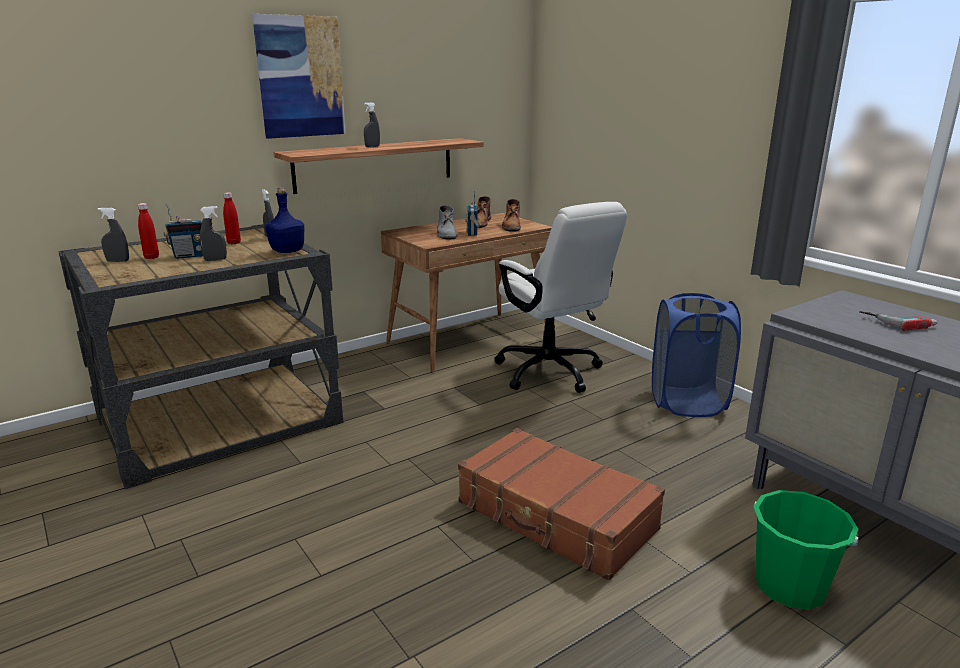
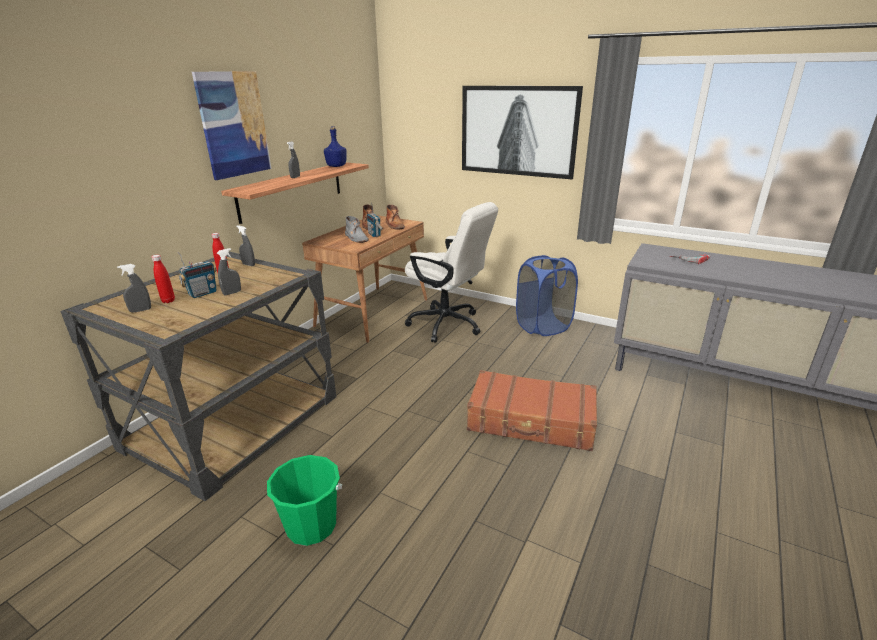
camera: 25 degrees left, 5 degrees up
blue bottle [265,187,305,253] -> blue bottle moved to [324,126,347,167]
green bucket [754,490,859,610] -> green bucket moved to [267,455,342,546]
none -> picture [462,86,583,179]

